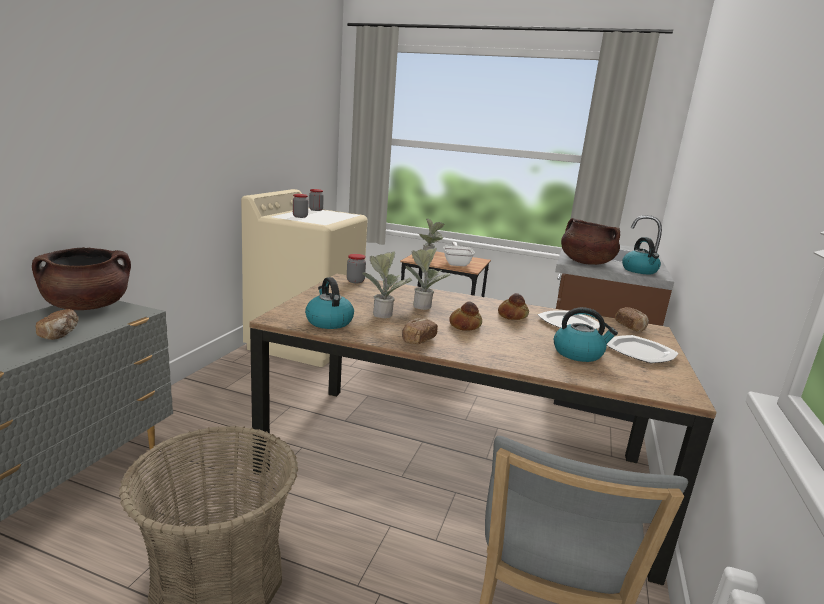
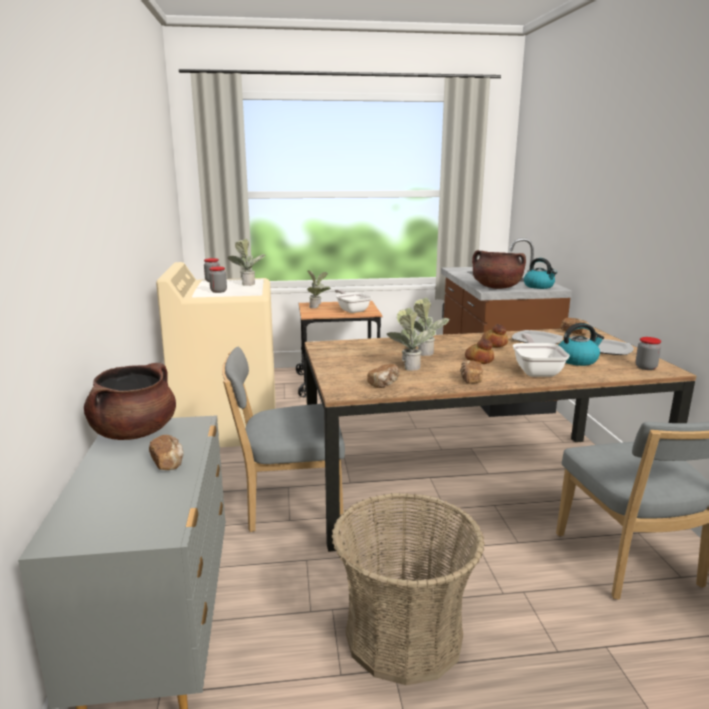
camera: 25 degrees left, 0 degrees up
kettle [305,277,354,329] -> bread [367,364,400,388]
jar [347,254,366,283] -> jar moved to [635,337,661,370]
none -> grey chair [222,347,345,532]
none -> potted plant [228,238,266,286]
none -> frying pan [513,333,570,377]

